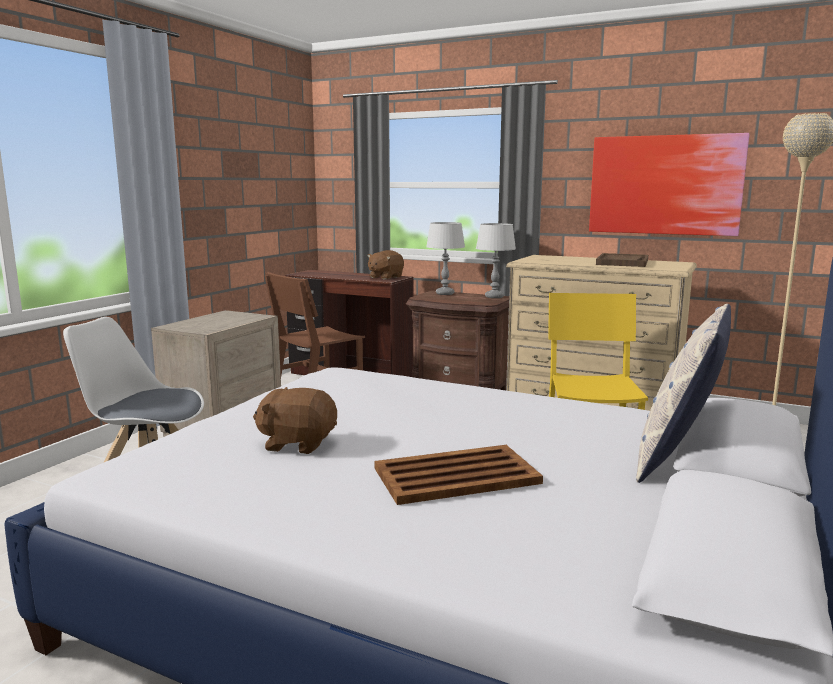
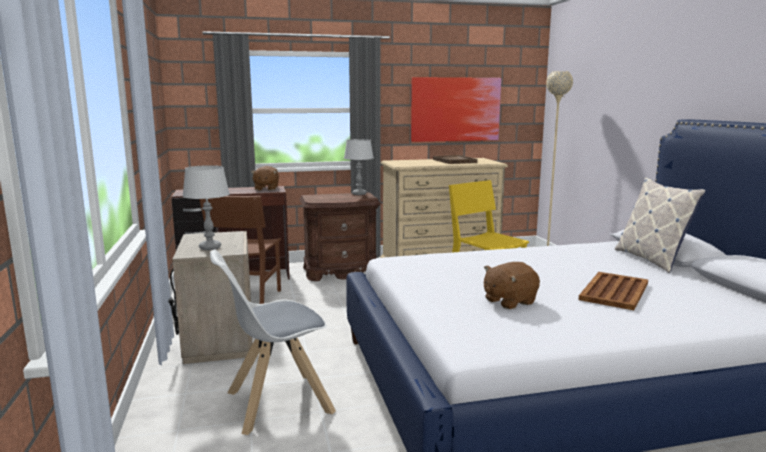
camera: 40 degrees left, 0 degrees up
grey table lamp [426,222,465,295] -> grey table lamp moved to [183,165,230,250]

